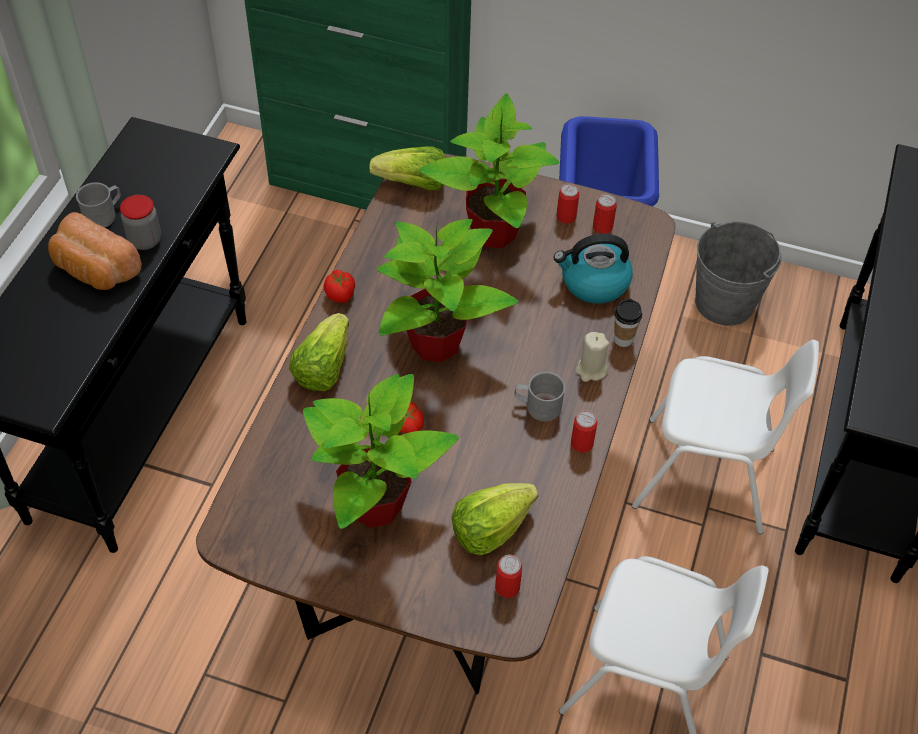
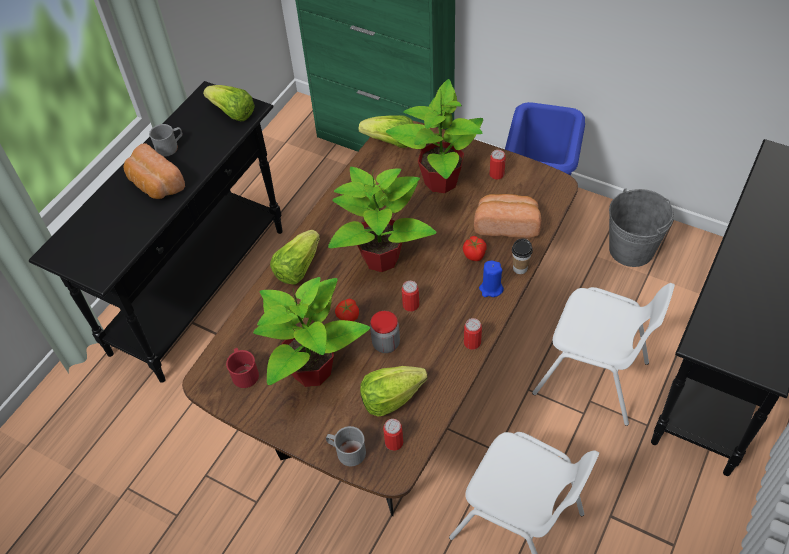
camera: 15 degrees right, 0 degrees up
jar [120,195,161,250] -> jar moved to [370,311,400,353]
tomato [324,270,355,303] -> tomato moved to [463,236,487,261]
grey mug [514,372,565,421] -> grey mug moved to [326,426,366,466]
kettle [554,234,633,304] -> bread [474,194,541,238]
beige candle [576,332,609,382] -> blue candle [479,261,504,297]
can [593,194,617,234] -> can moved to [402,281,419,312]
none -> lettuce [203,85,255,121]
none -> red mug [226,348,259,388]

